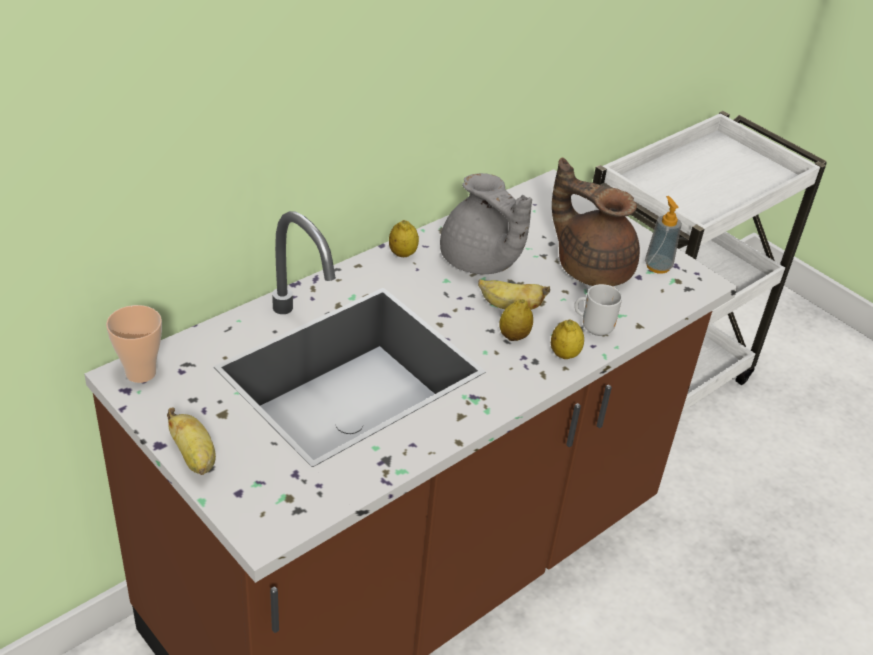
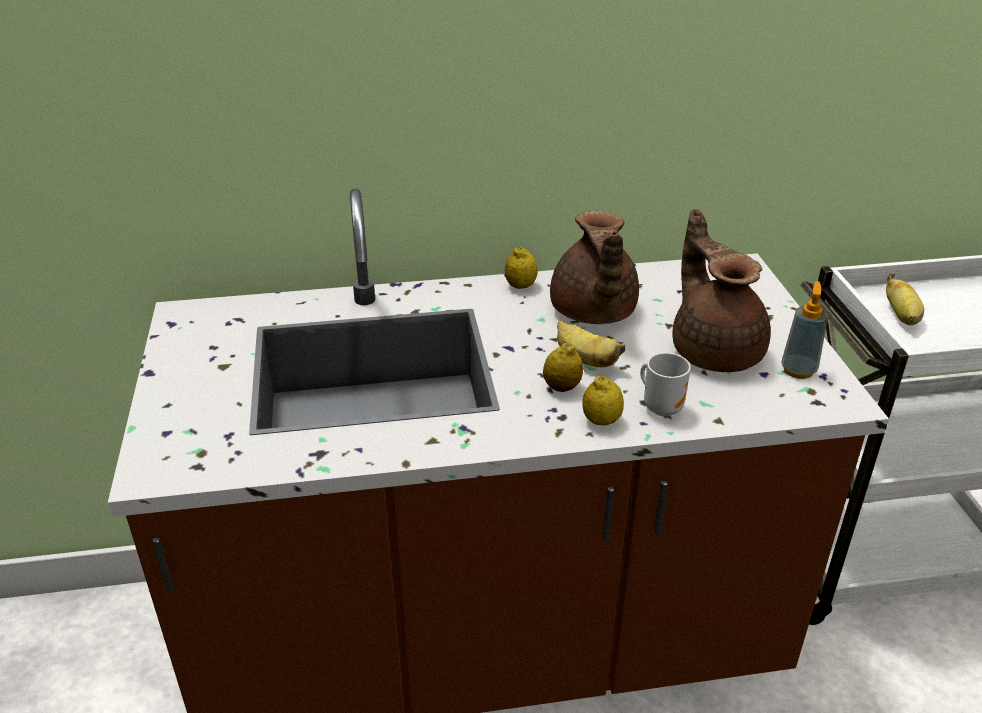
camera: 35 degrees right, 5 degrees down
cup [106,305,162,383] -> none
banana [167,407,216,475] -> banana moved to [886,273,924,325]
grey teapot [440,173,532,274] -> brown teapot [550,211,639,324]

